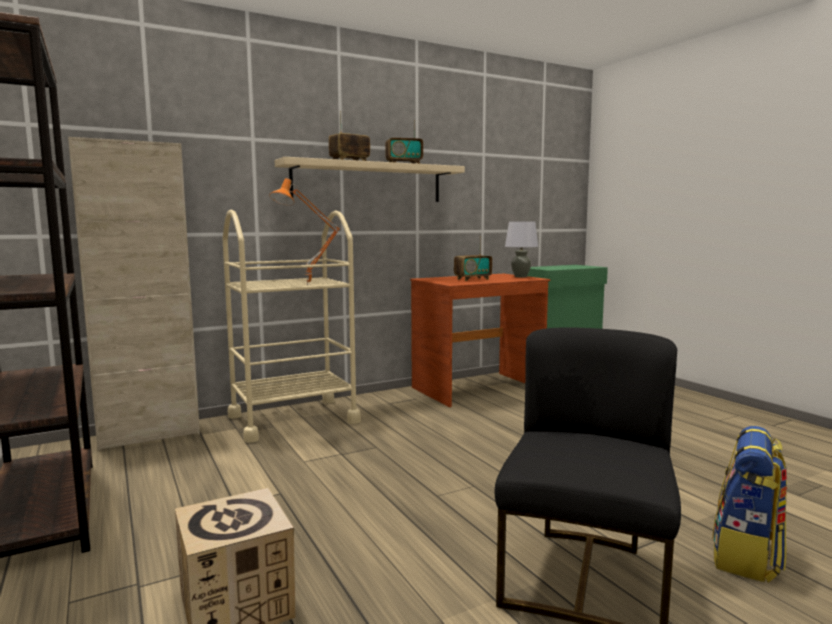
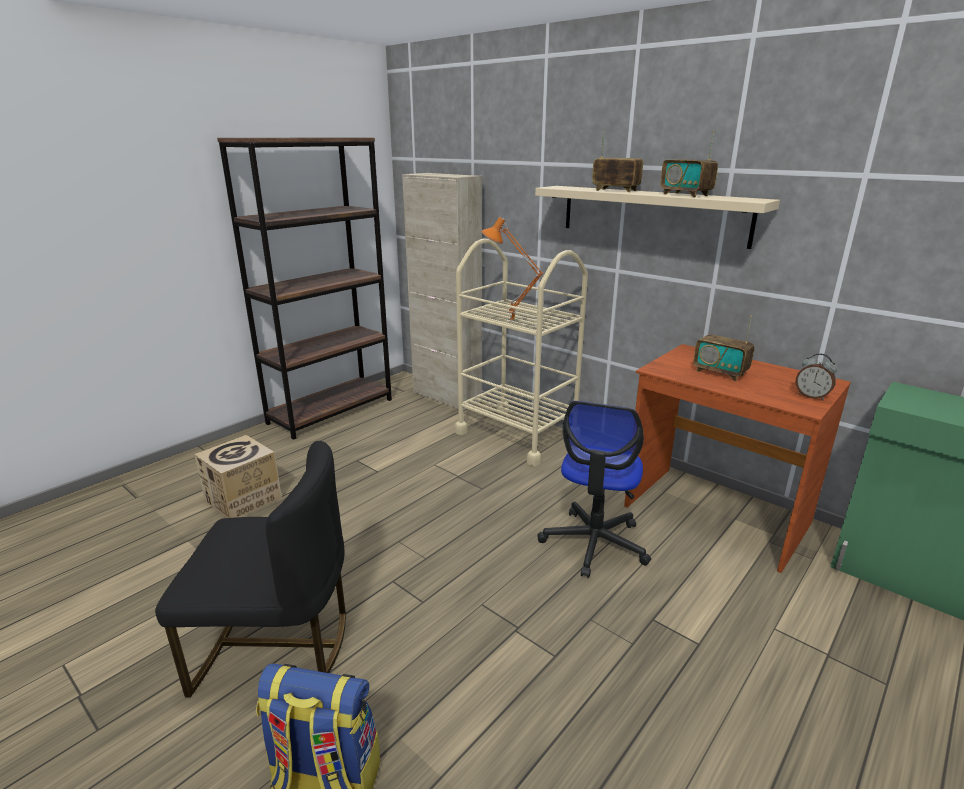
camera: 70 degrees right, 15 degrees up
grey table lamp [505,221,538,277] -> alarm clock [795,353,837,400]
none -> office chair [537,401,651,578]

